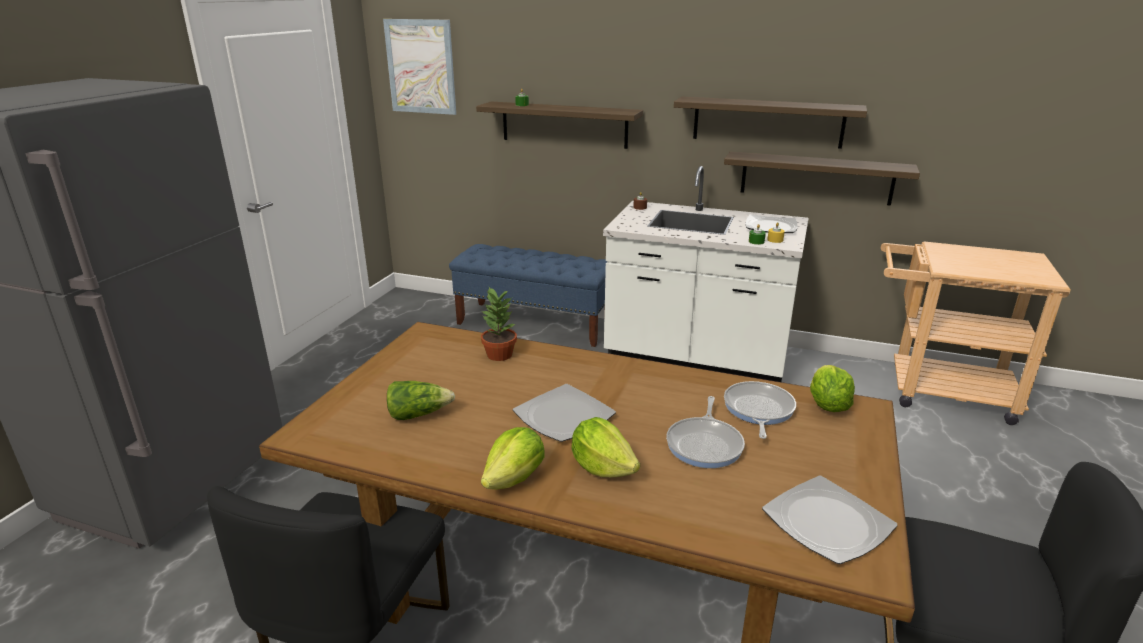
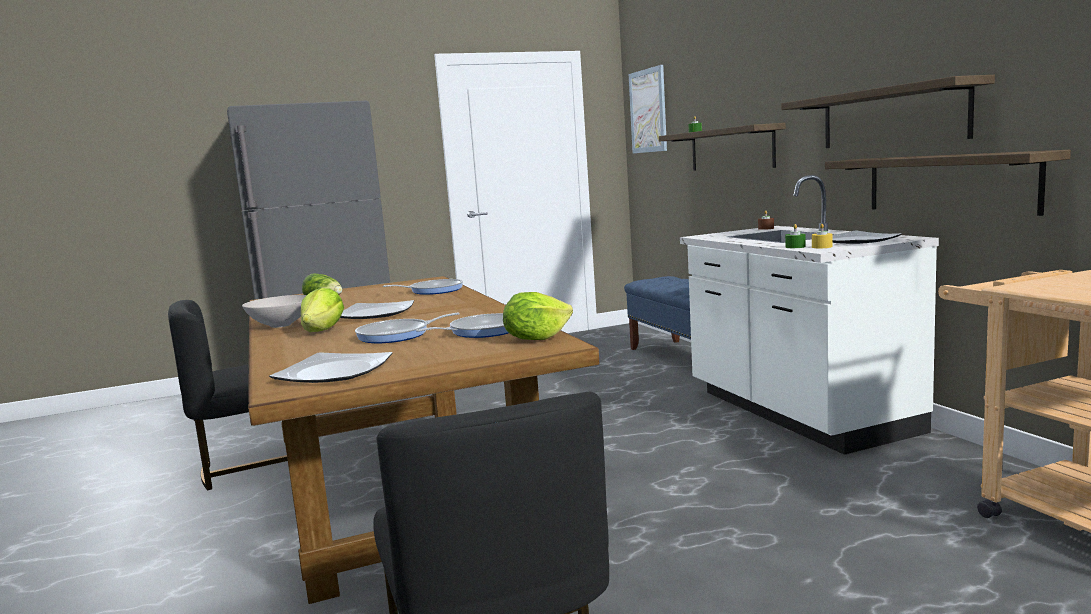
camera: 50 degrees right, 15 degrees down
potted plant [481,287,517,361] -> frying pan [383,279,463,295]
lettuce [481,427,544,489] -> white bowl [242,295,307,328]

